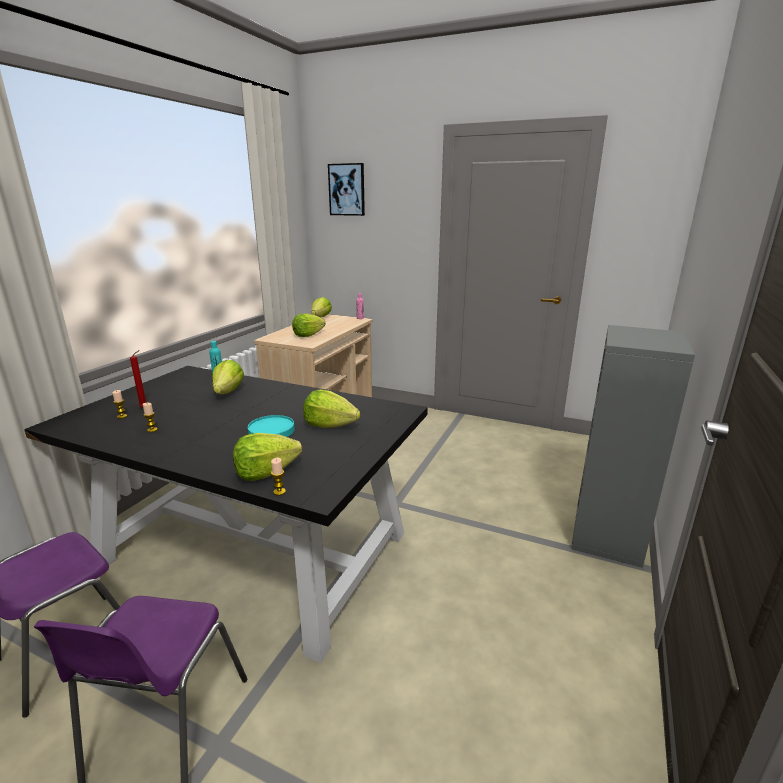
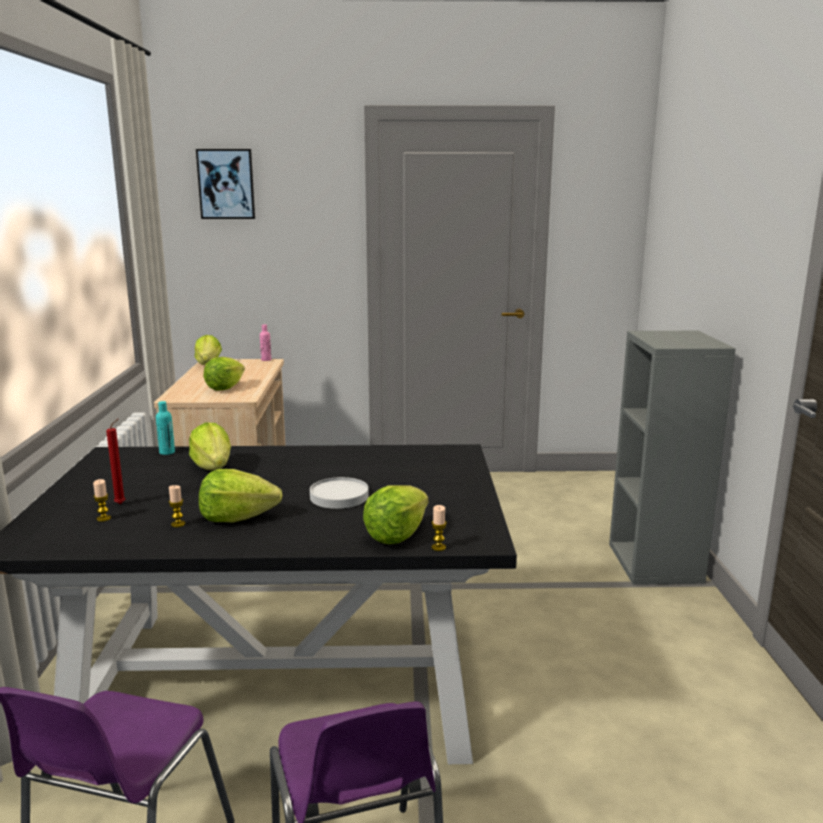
camera: 25 degrees left, 5 degrees down
turquoise plate [248,415,295,437] -> white plate [310,477,369,509]
lettuce [303,389,360,428] -> lettuce moved to [199,469,282,522]

